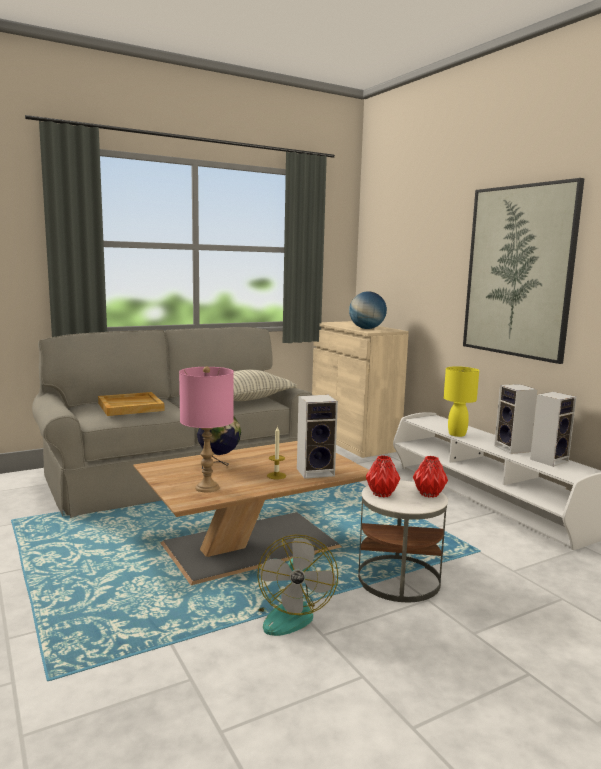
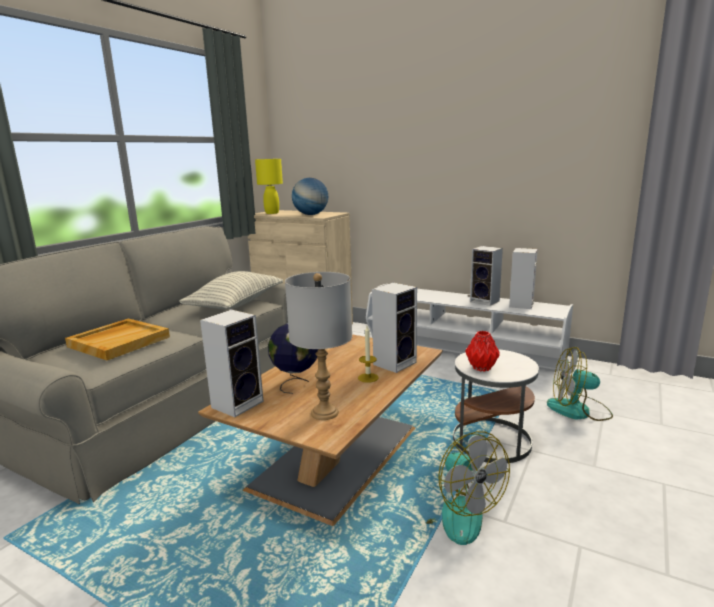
camera: 30 degrees left, 5 degrees up
pink table lamp [179,366,234,492] -> grey table lamp [285,272,352,420]
red vase [413,456,448,498] -> none
yellow table lamp [444,366,479,437] -> yellow table lamp moved to [255,159,283,214]
picture [463,178,584,364] -> none
none -> speaker [200,309,264,417]
none -> fan [547,347,613,421]

